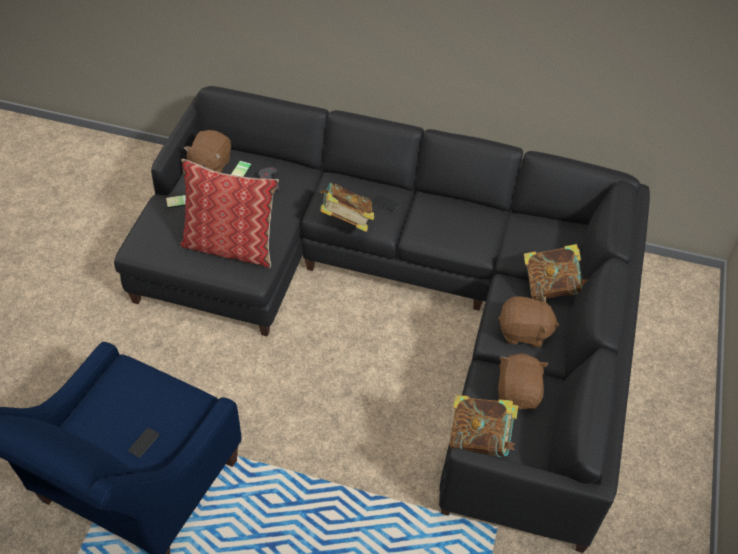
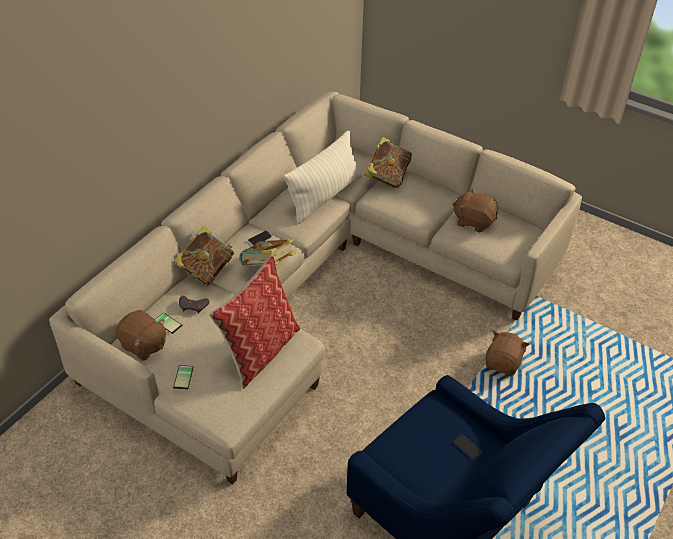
camera: 70 degrees left, 5 degrees down
black sofa [114,86,650,553] -> beige sofa [49,92,582,485]
book [449,395,518,457] -> book moved to [174,226,234,286]
brown plush toy [498,296,559,347] -> brown plush toy moved to [486,331,530,376]
none -> beige pillow [283,130,362,224]

